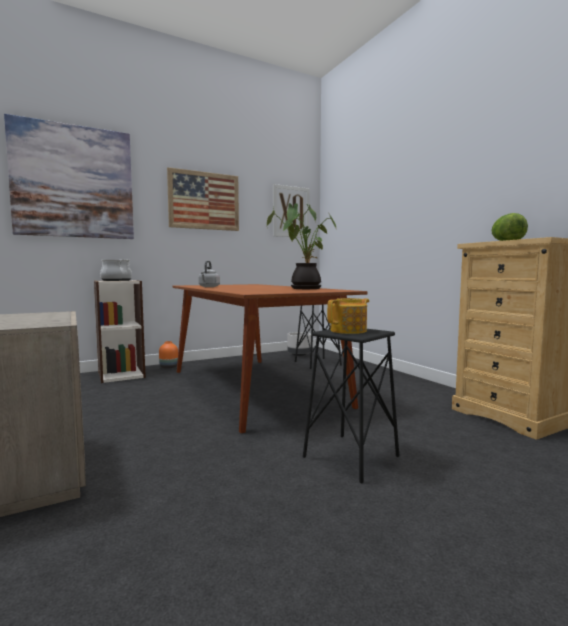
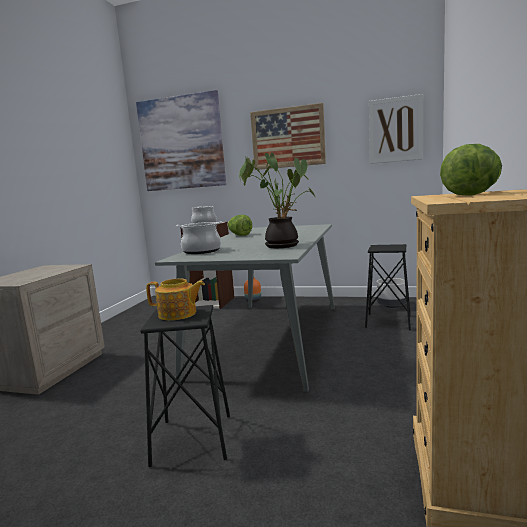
camera: 45 degrees right, 5 degrees up
brown dining table [172,284,368,433] -> grey dining table [155,224,335,392]
grey kettle [198,261,220,287] -> lettuce [227,215,252,236]
none -> cooking pot [176,221,222,254]

